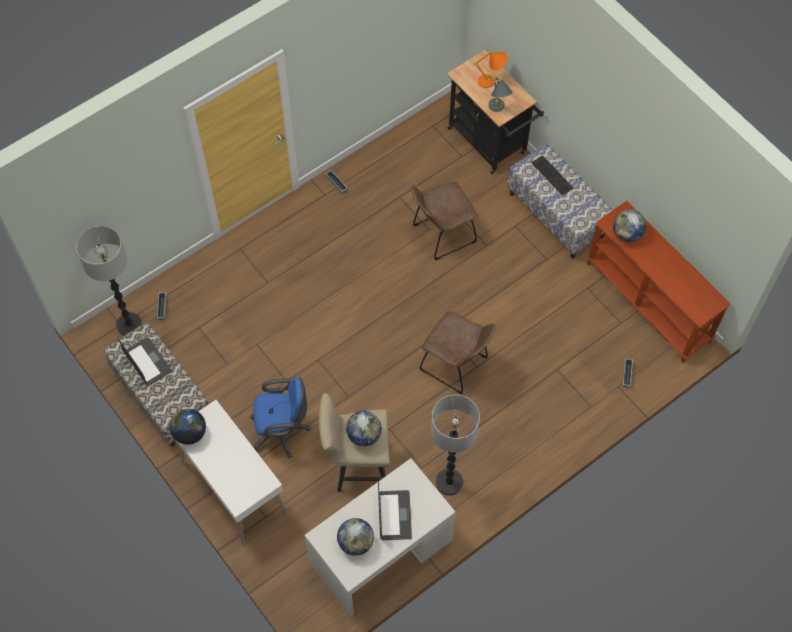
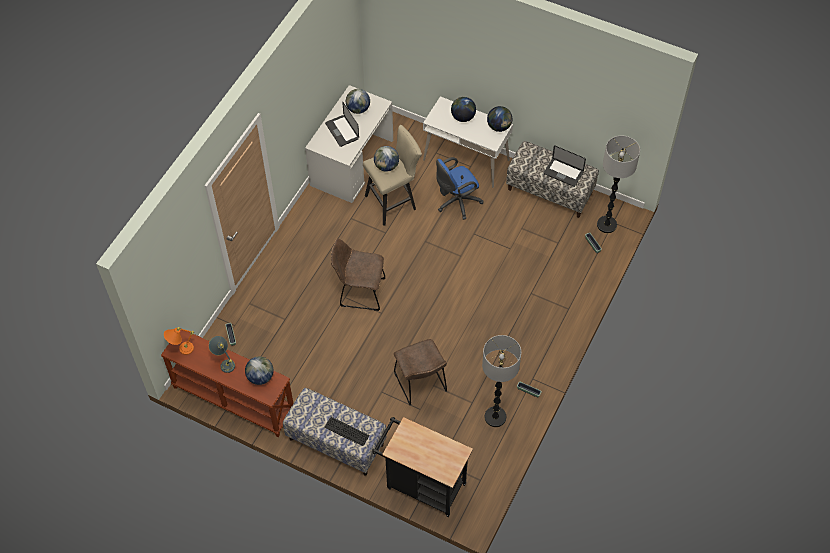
camera: 155 degrees right, 5 degrees down
brown chair [411,182,478,260] -> brown chair turned 120 degrees clockwise [394,339,447,405]
floor lamp [431,395,480,495] -> floor lamp moved to [482,335,521,427]
orange table lamp [474,51,508,88] -> orange table lamp moved to [164,327,194,355]
grey table lamp [488,76,513,112] -> grey table lamp moved to [209,336,235,373]
none -> globe [451,97,476,122]

